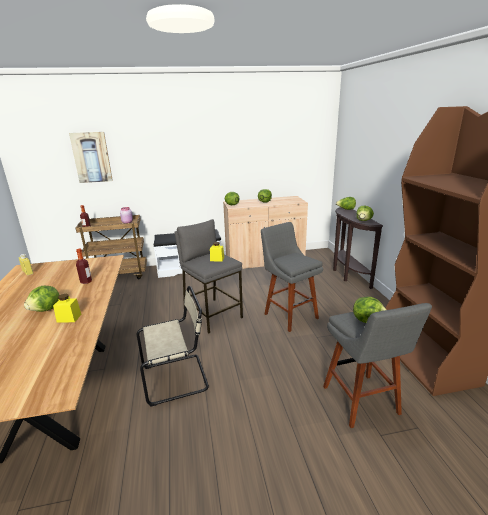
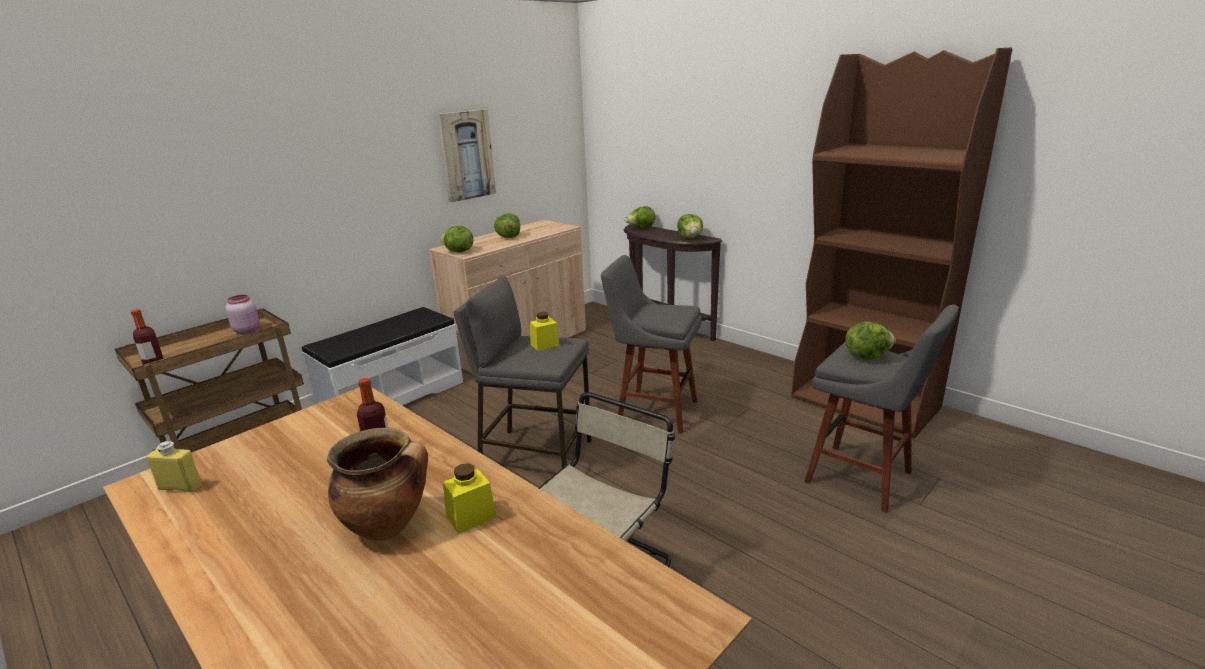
camera: 35 degrees left, 0 degrees up
lettuce [24,286,60,312] -> cooking pot [327,428,428,541]
picture [69,132,113,183] -> picture moved to [437,109,496,202]

